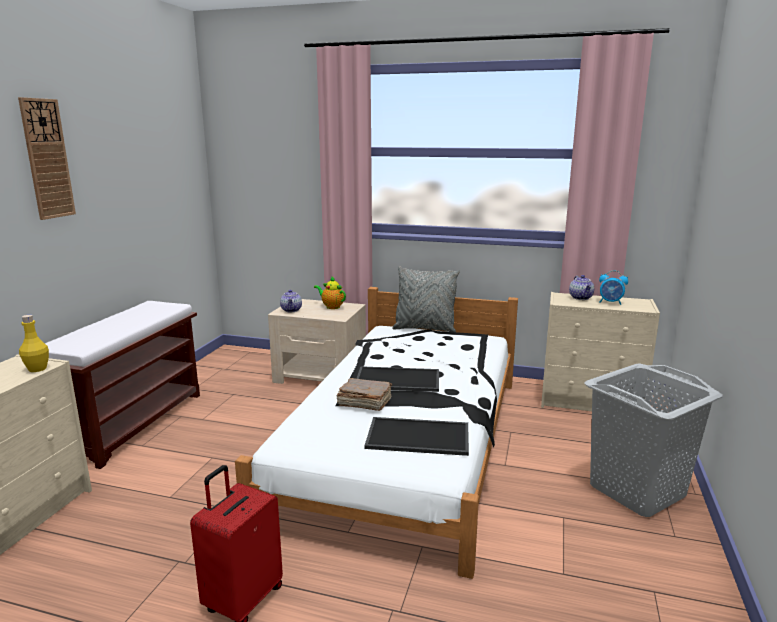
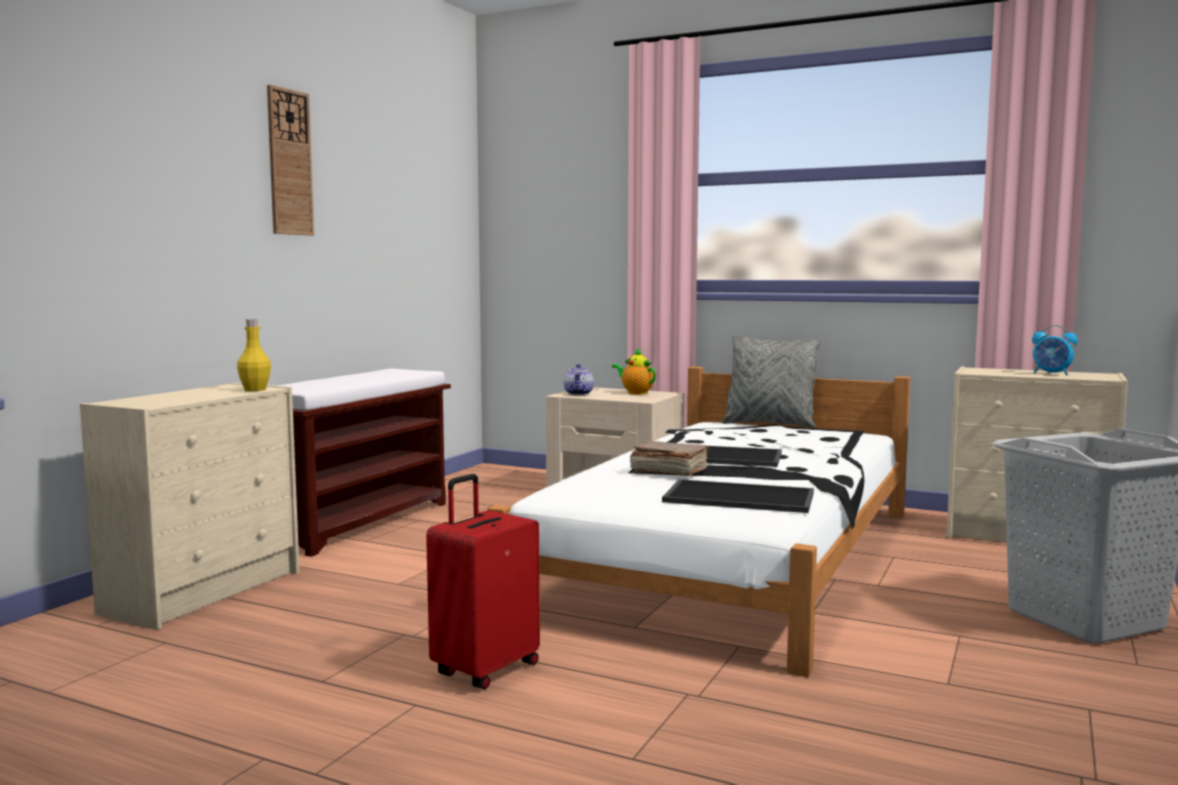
camera: 10 degrees right, 10 degrees down
teapot [569,275,594,300] -> none

